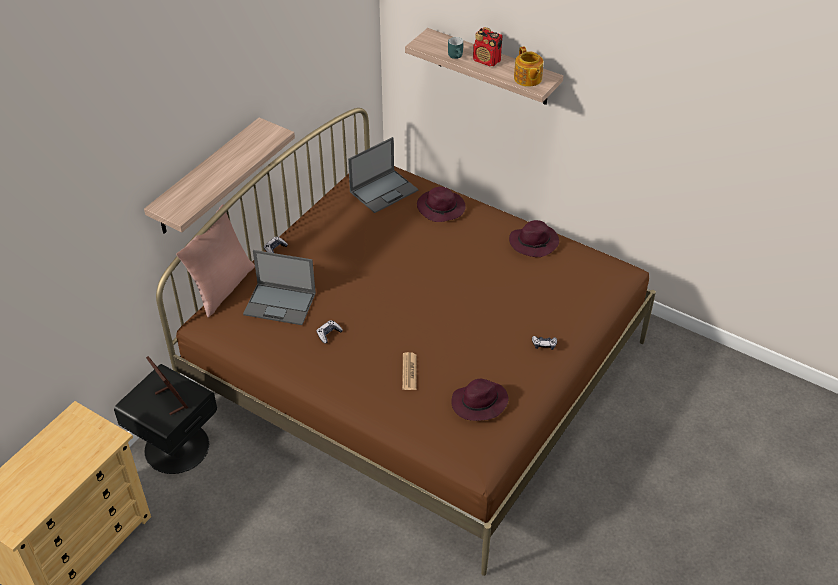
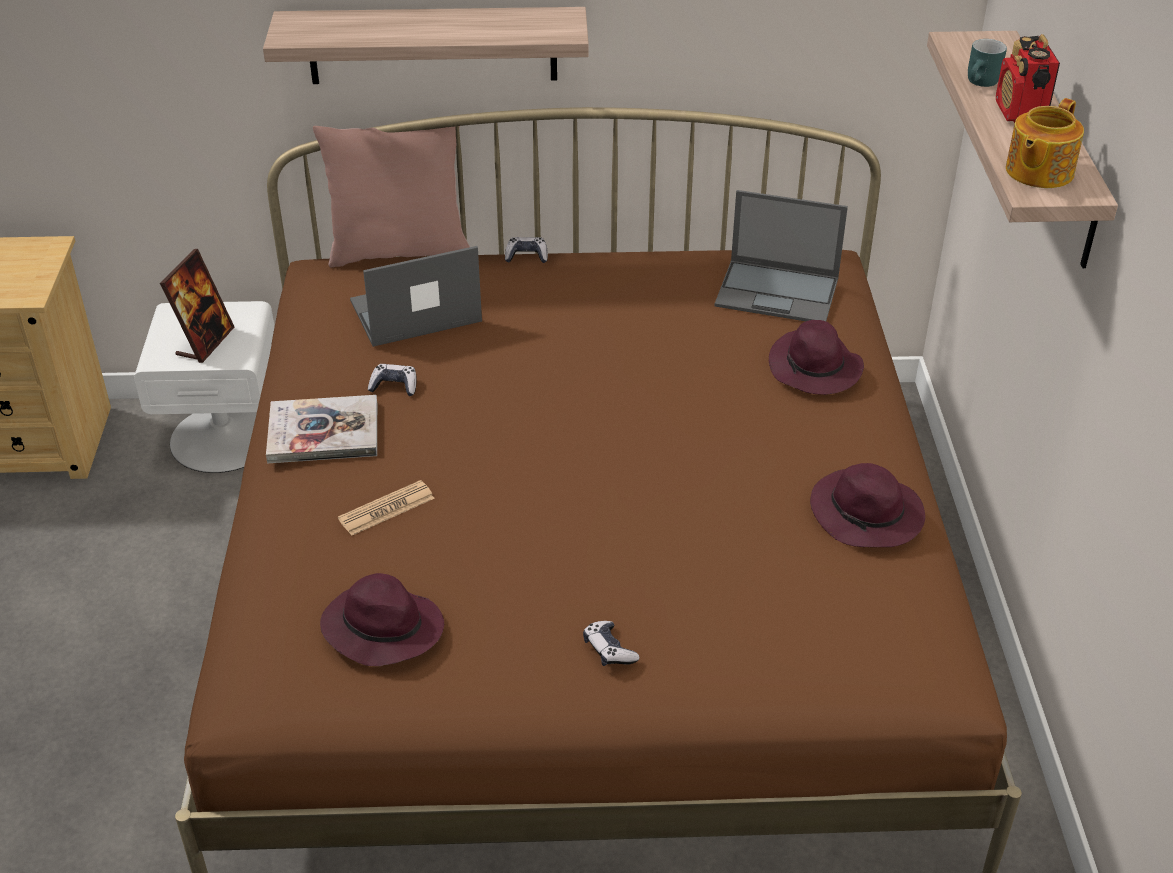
camera: 55 degrees right, 5 degrees down
black nightstand [114,364,217,474] -> white nightstand [134,301,275,473]
laptop [243,250,316,325] -> laptop turned 90 degrees clockwise [350,246,482,347]
none -> book [266,395,377,463]

